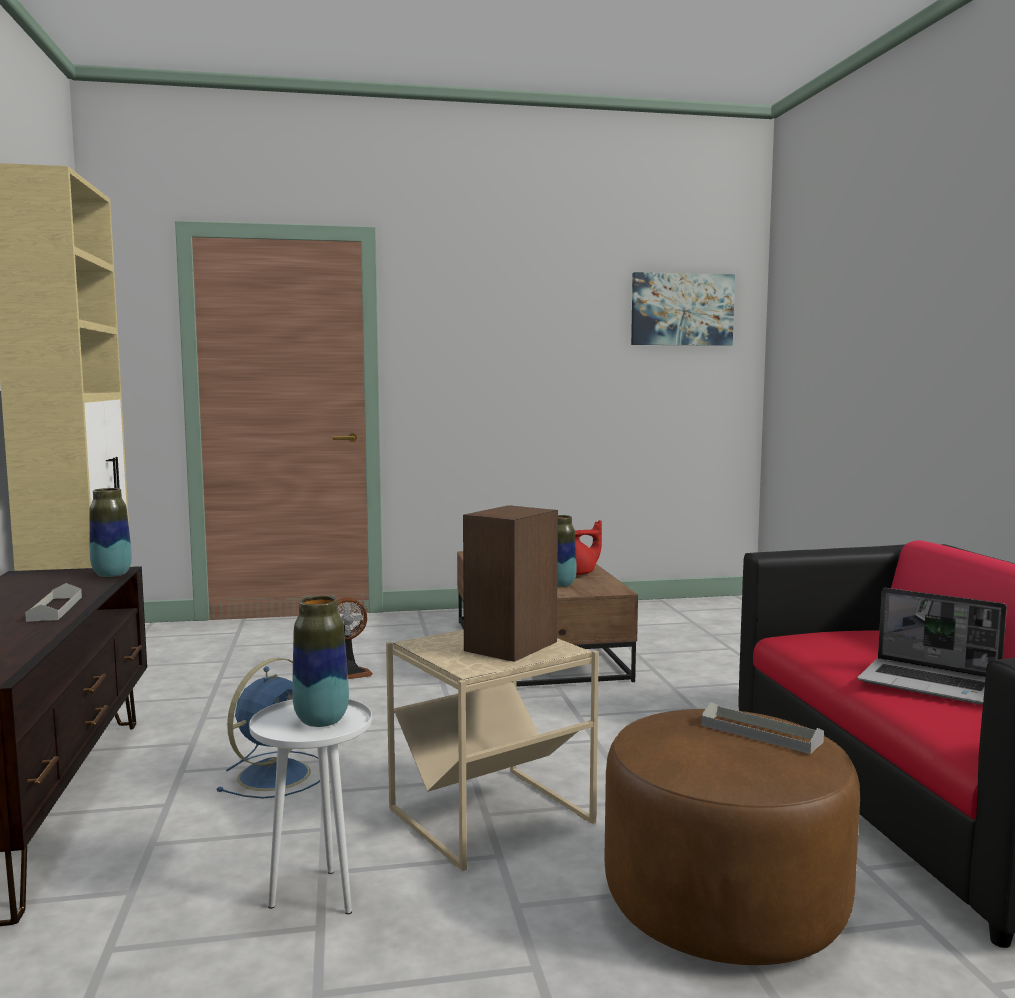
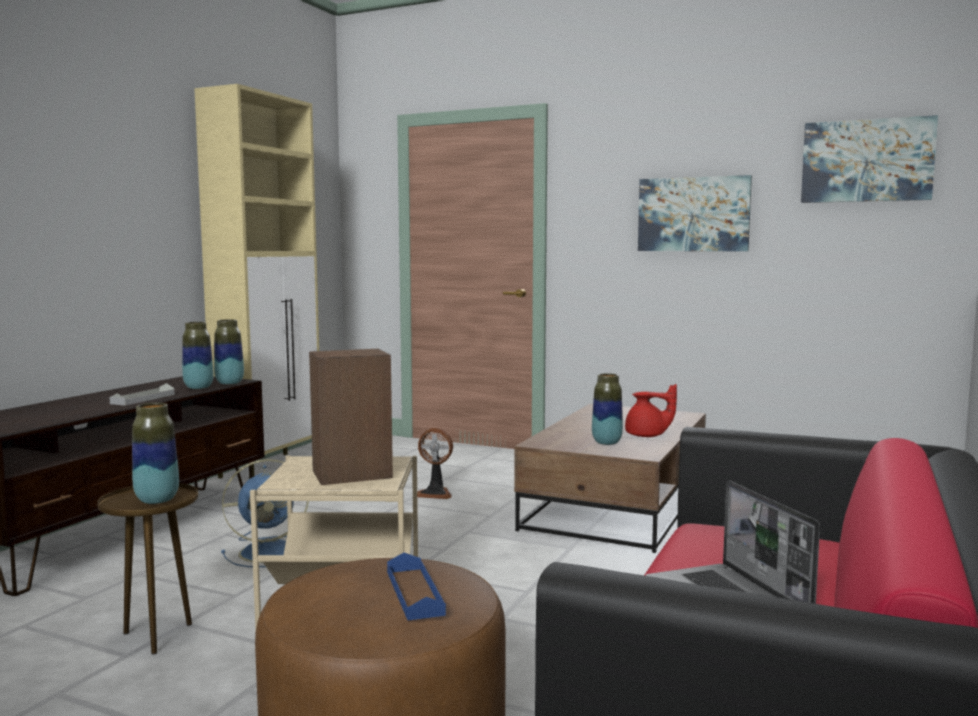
camera: 35 degrees right, 0 degrees up
white side table [249,699,372,914] -> brown side table [97,483,198,655]
grey tray [701,702,824,754] -> blue tray [387,553,446,621]
none -> vase [182,322,214,389]
none -> picture [638,175,752,251]

